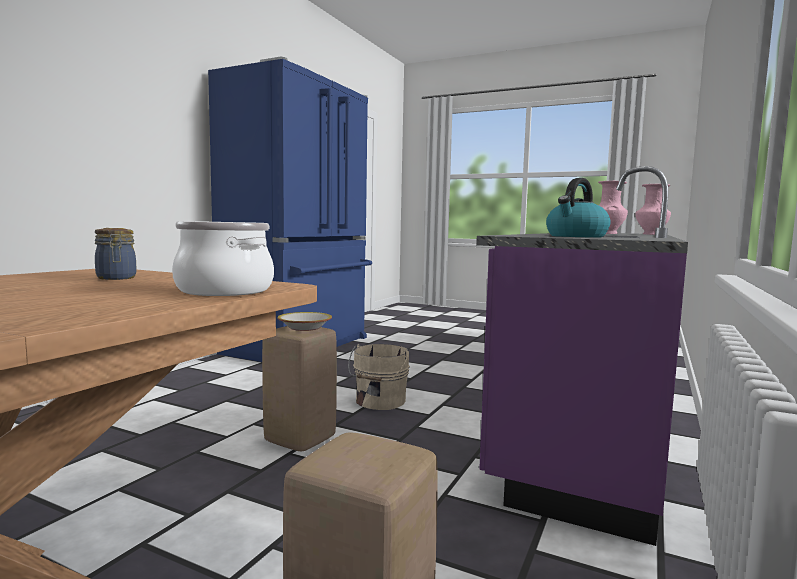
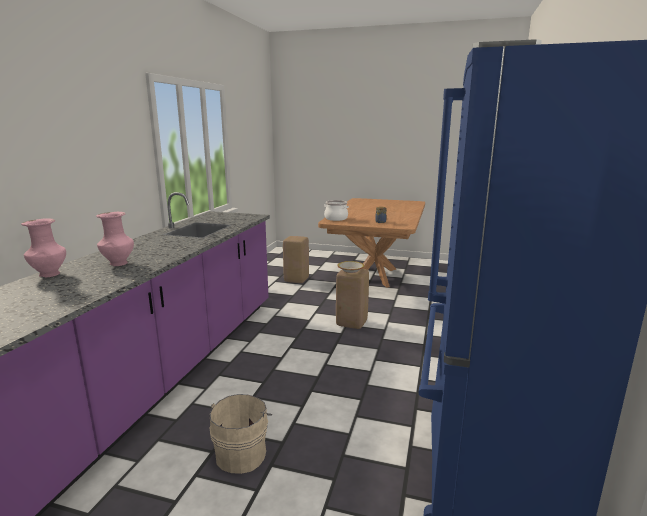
camera: 170 degrees right, 10 degrees up
beige bucket [348,344,410,410] -> beige bucket moved to [210,394,272,474]
kettle [546,178,610,238] -> none

